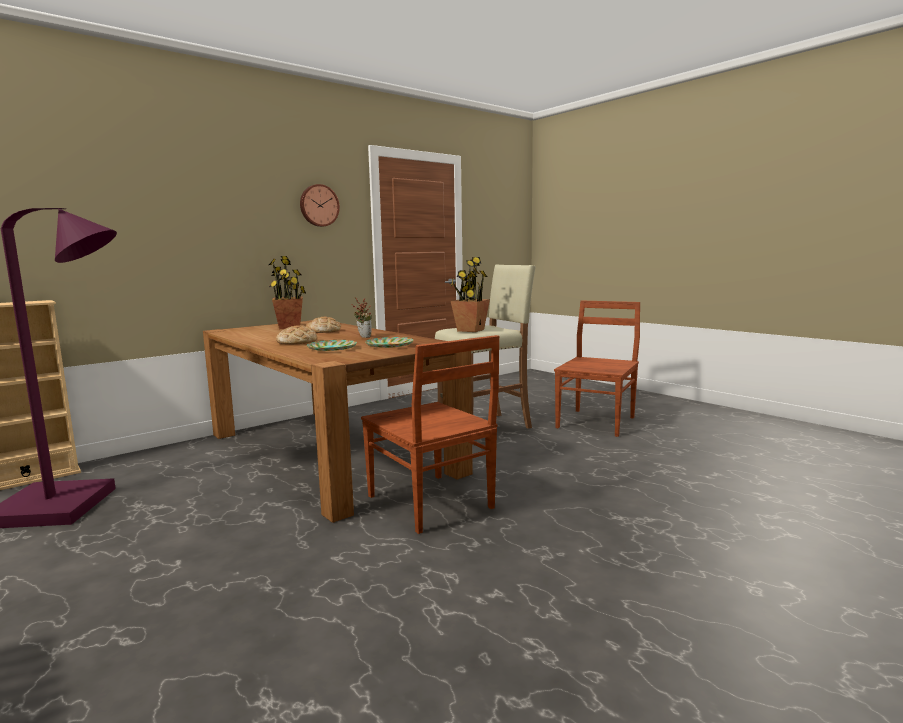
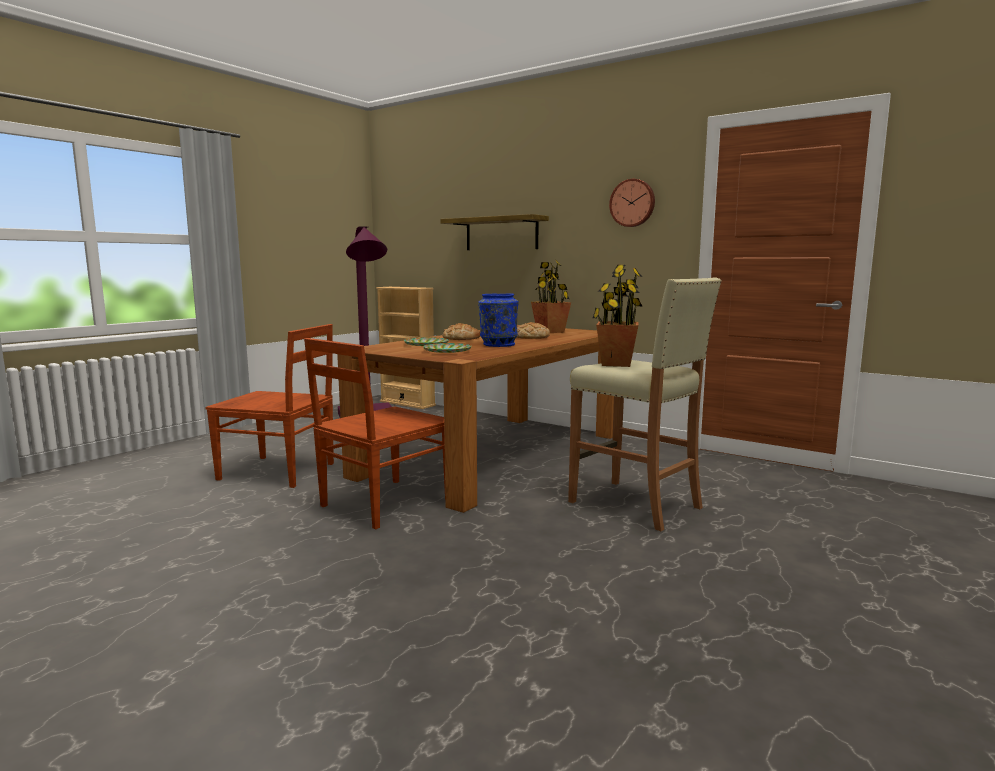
camera: 75 degrees right, 0 degrees up
potted plant [352,297,372,338] -> blue vase [478,294,519,347]
brown chair [554,301,640,437] -> brown chair moved to [205,324,334,488]
none -> shelf [440,214,549,250]

